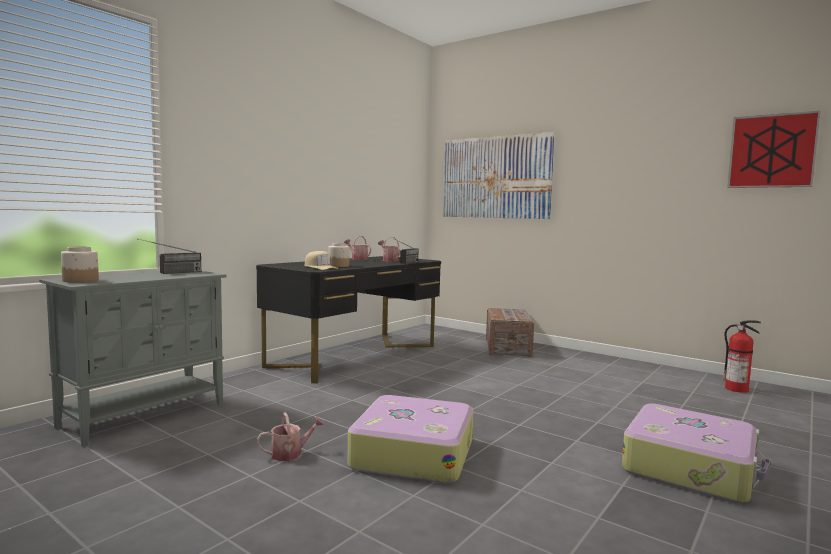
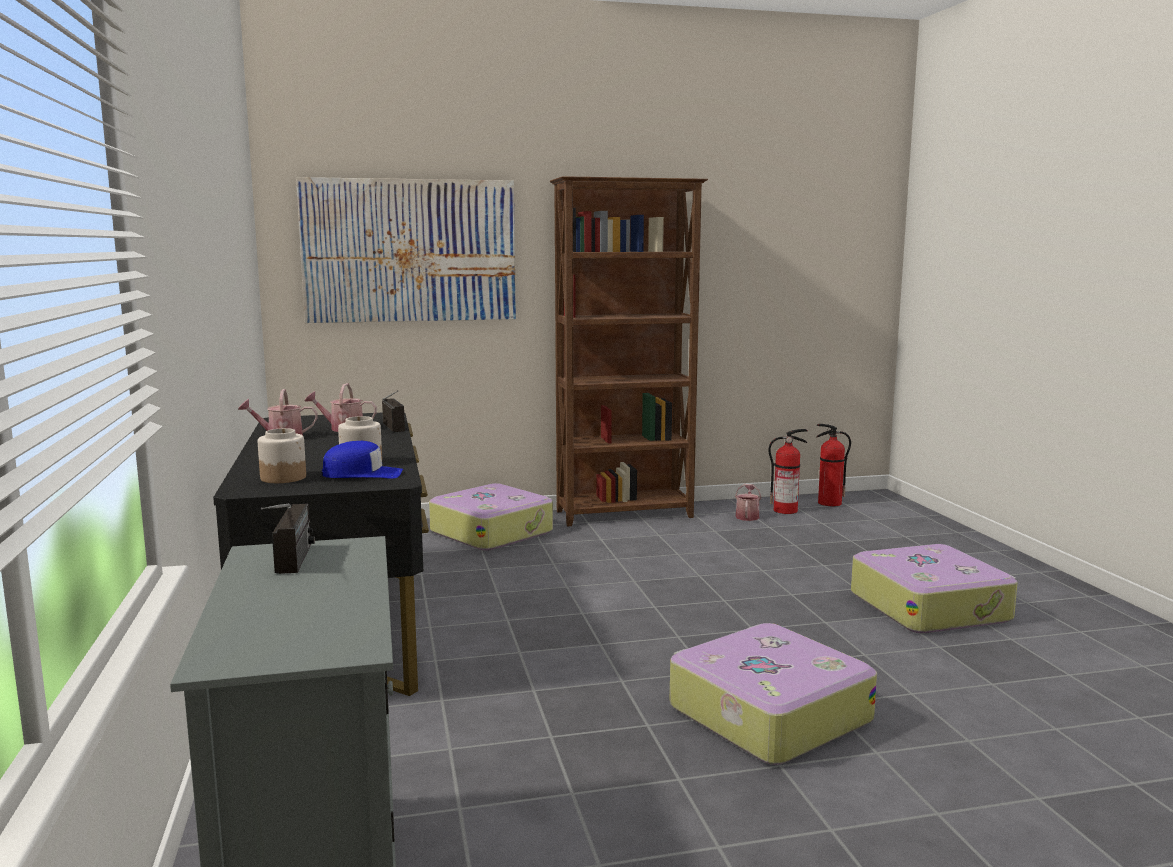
camera: 50 degrees left, 5 degrees up
jar [61,246,99,283] -> jar moved to [258,428,306,483]
watering can [257,412,324,461] -> watering can moved to [735,484,761,521]
beige cap [304,251,339,270] -> blue cap [322,441,403,479]
crate [486,308,534,357] -> suitcase [429,483,553,551]
picture [727,111,821,188] -> none
none -> brown bookcase [550,176,708,526]
none -> fire extinguisher [816,424,851,506]

